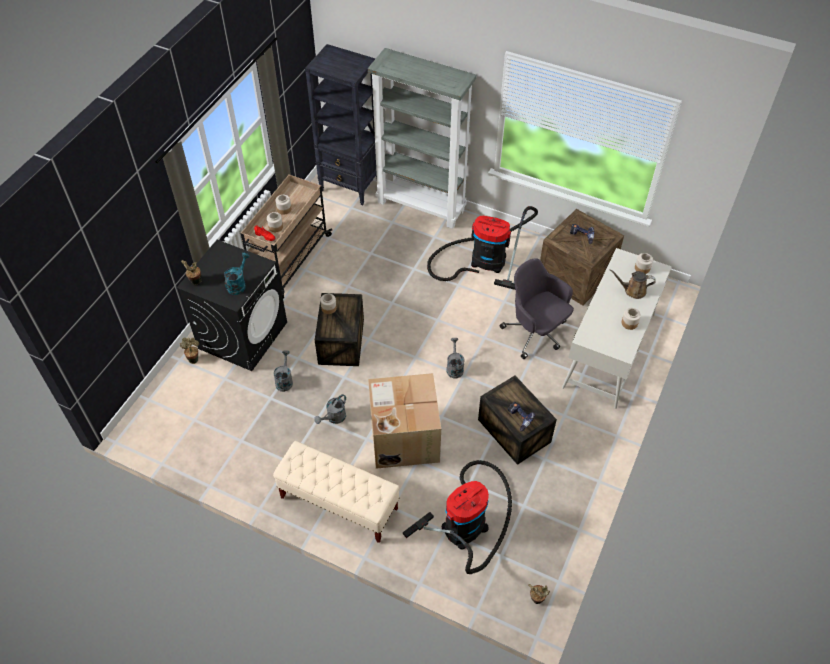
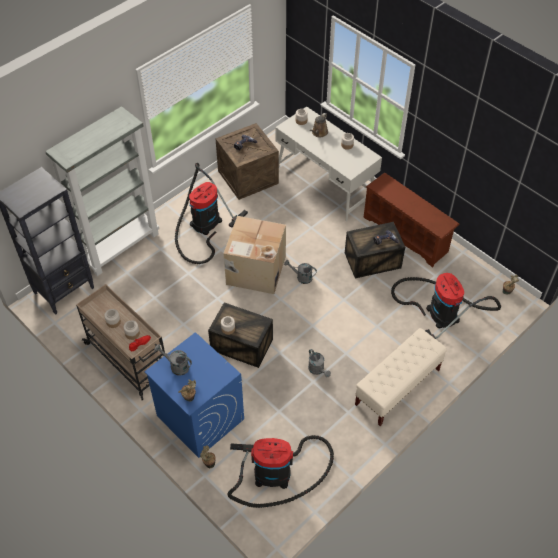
camera: 70 degrees left, 0 degrees up
black washing machine [177,240,287,371] -> blue washing machine [144,332,244,458]
turquoise watering can [224,253,250,295] -> none
grey watering can [273,350,293,392] -> grey watering can moved to [154,344,192,376]
cardboard box [368,373,441,469] -> cardboard box moved to [223,216,286,294]
grey office chair [500,258,574,359] -> none
none -> vacuum cleaner [227,435,334,508]
none -> brown shoe rack [364,173,460,268]

